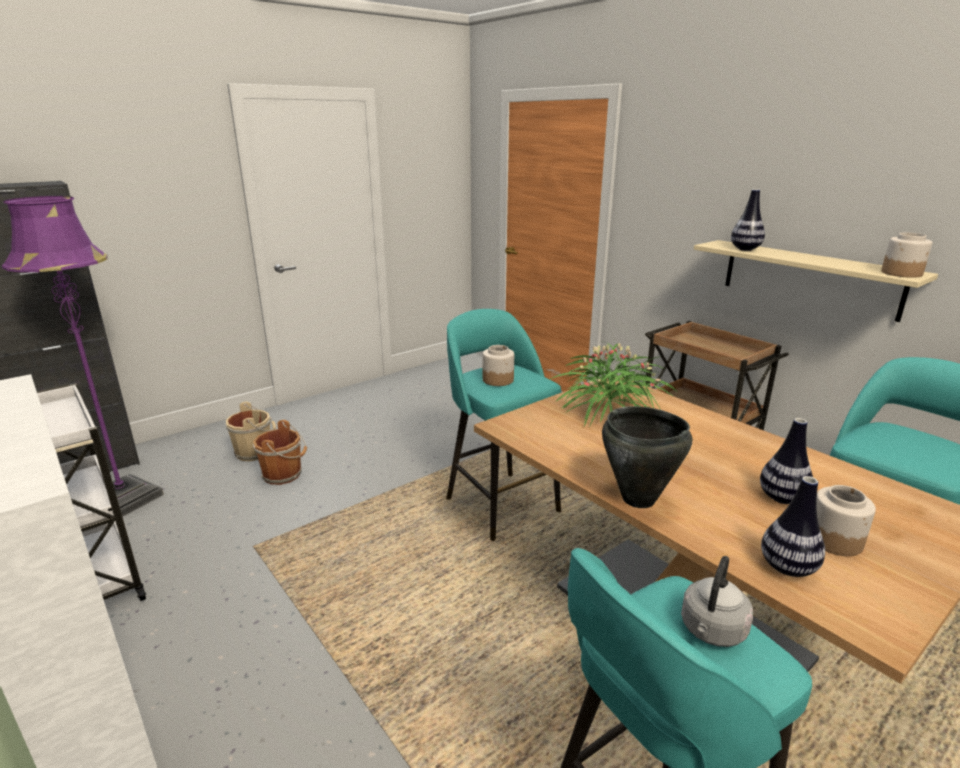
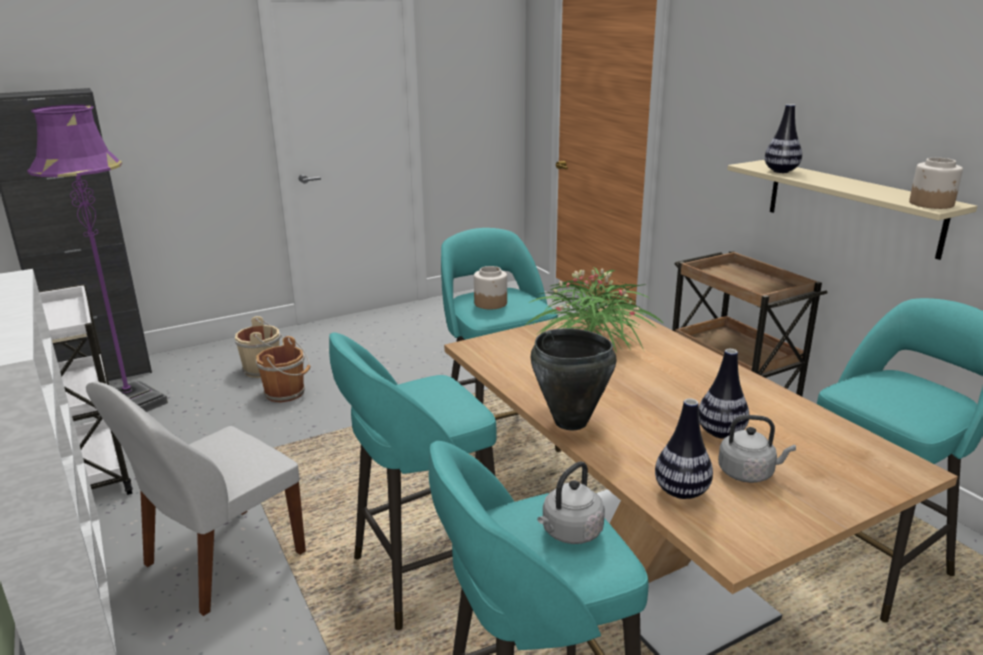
camera: 10 degrees right, 0 degrees up
jar [817,485,876,556] -> grey kettle [718,415,796,483]
none -> white chair [86,382,306,616]
none -> turquoise stool [329,333,497,630]

